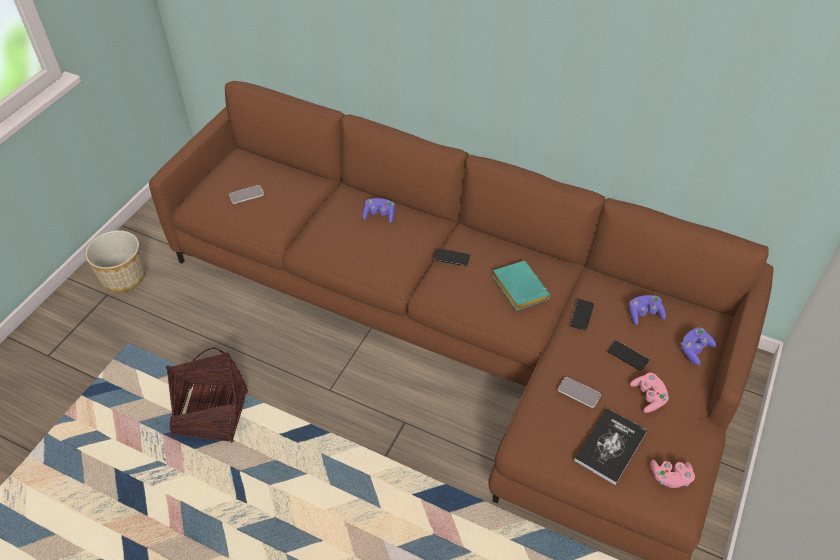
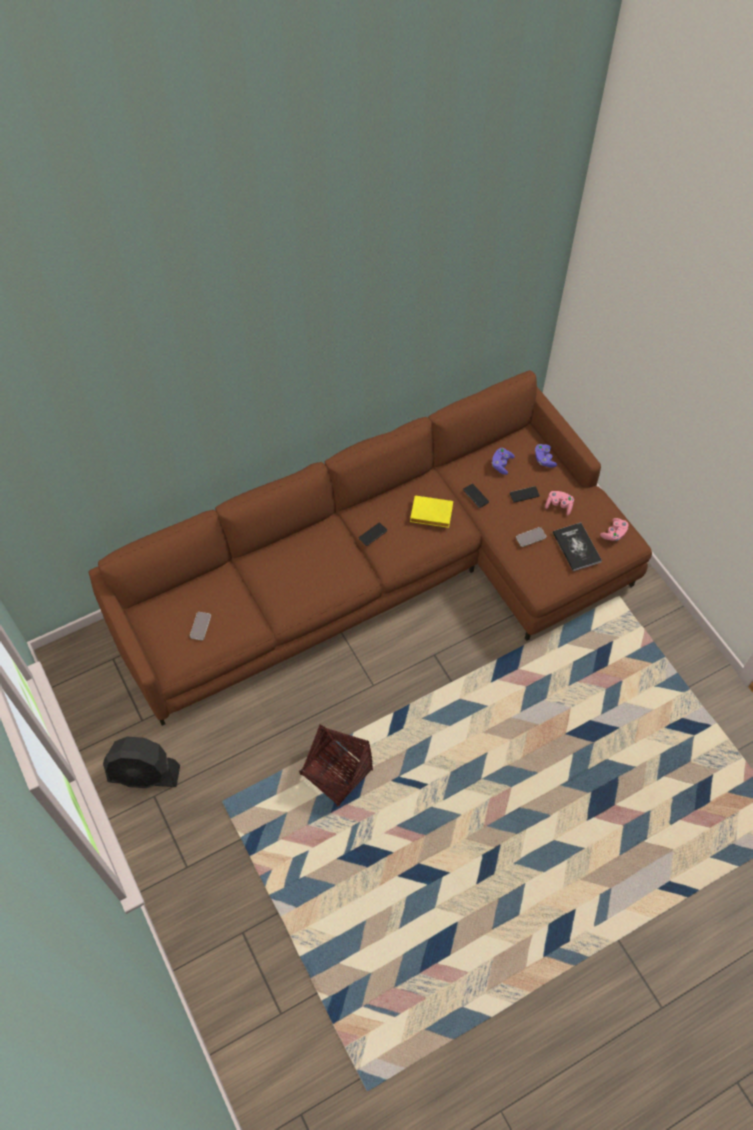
camera: 55 degrees left, 10 degrees up
planter [85,230,145,292] -> black fan [103,737,180,788]
purple game controller [363,198,395,223] -> none
turquoise book [493,261,551,311] -> yellow book [410,495,453,528]

